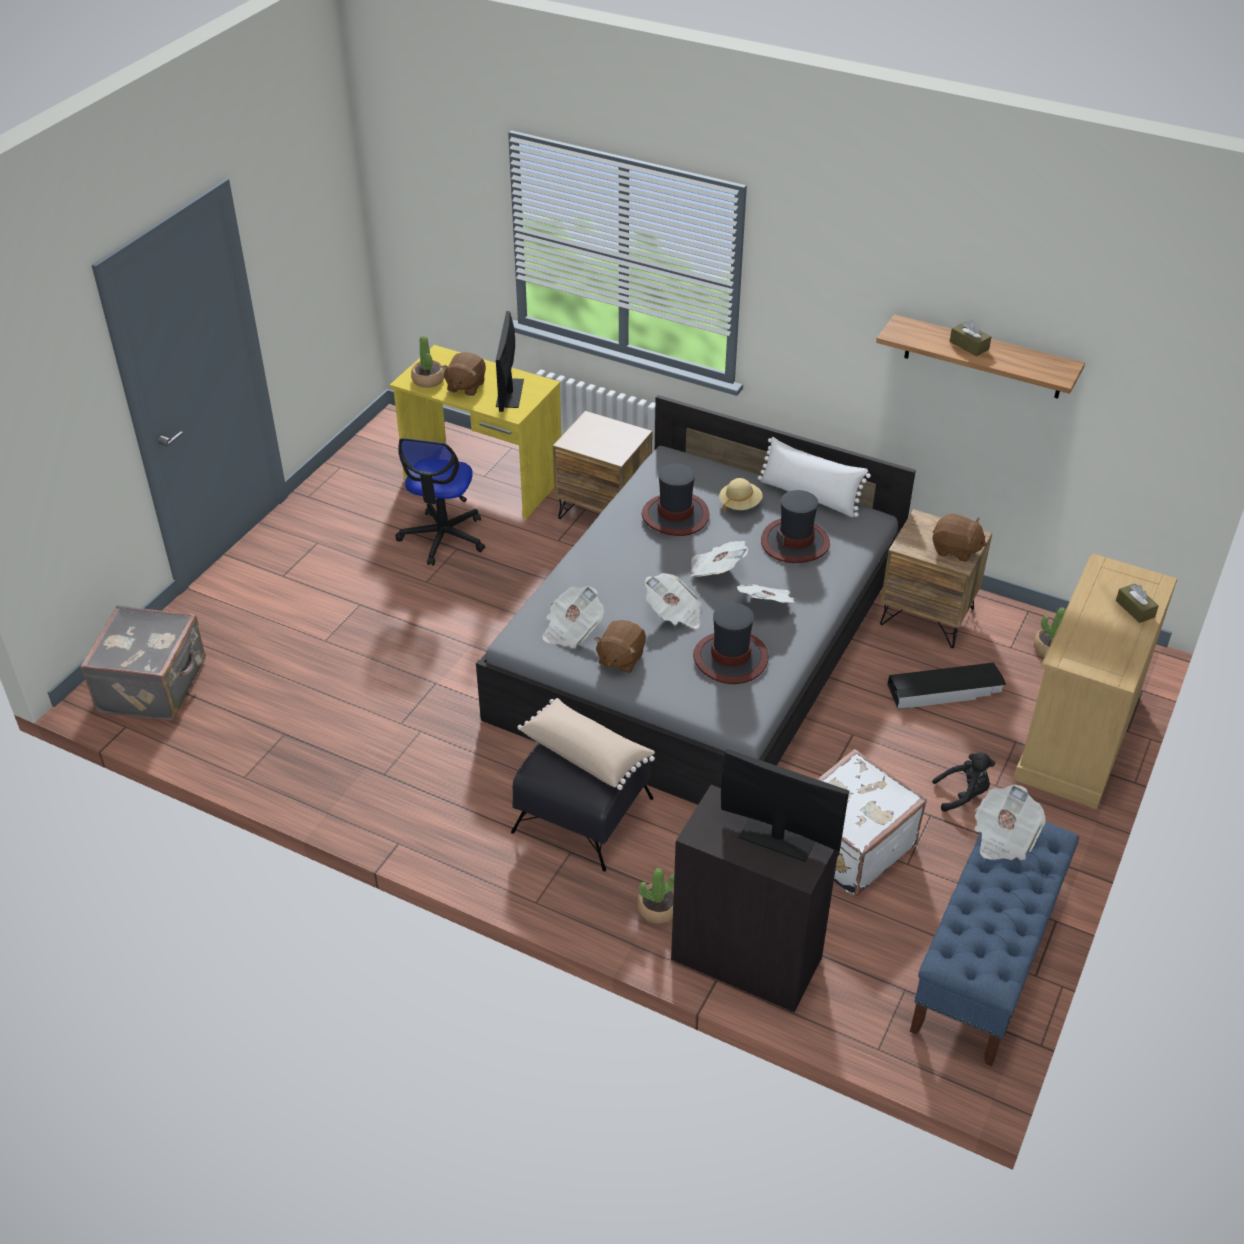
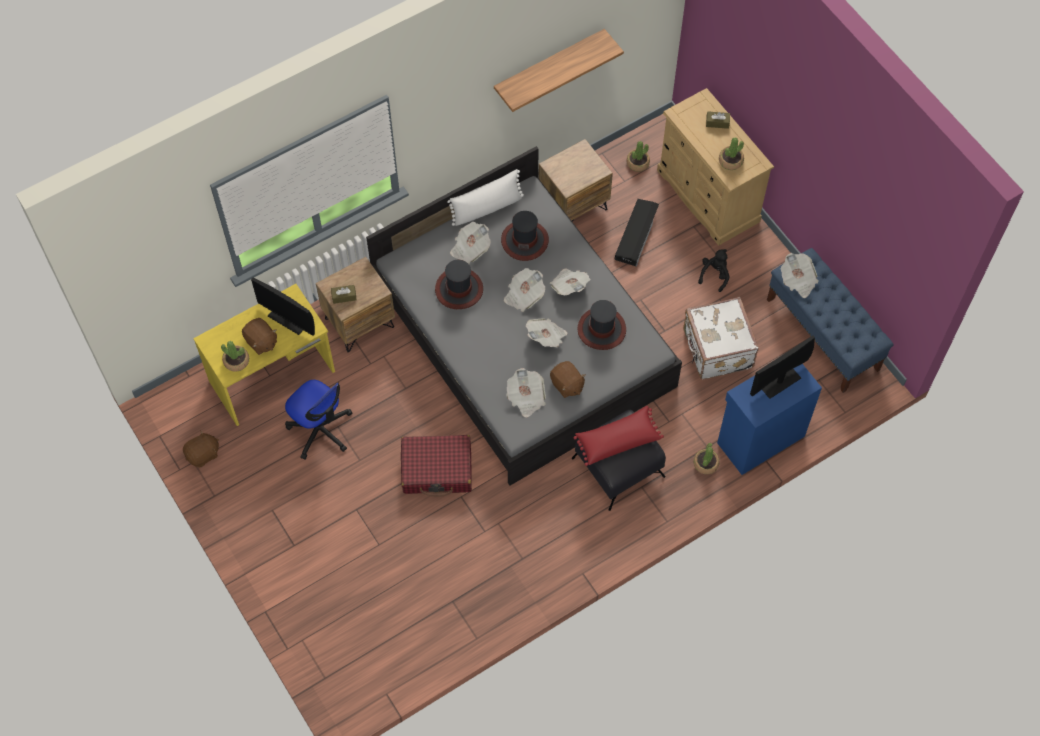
camera: 60 degrees left, 20 degrees up
grey suitcase [80,605,206,720] -> none
beige pillow [517,698,655,790] -> red pillow [574,406,664,466]
black cabinet [671,785,840,1013] -> blue cabinet [717,364,822,475]
beige hat [719,478,763,513] -> newspaper [450,222,491,264]
brown plush toy [932,513,987,562] -> brown plush toy moved to [183,431,219,468]
brown tissue box [950,319,991,356] -> brown tissue box moved to [331,285,356,304]
none -> red suitcase [401,435,472,497]
none -> potted plant [719,137,744,170]

